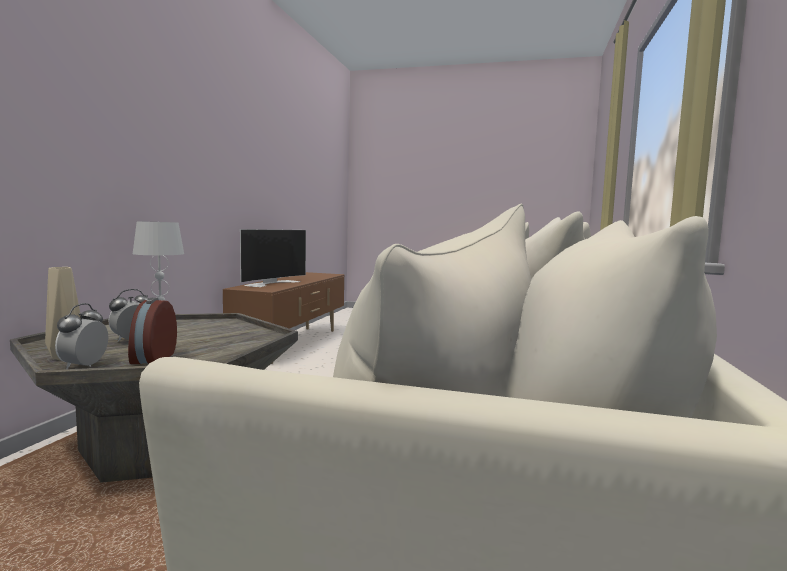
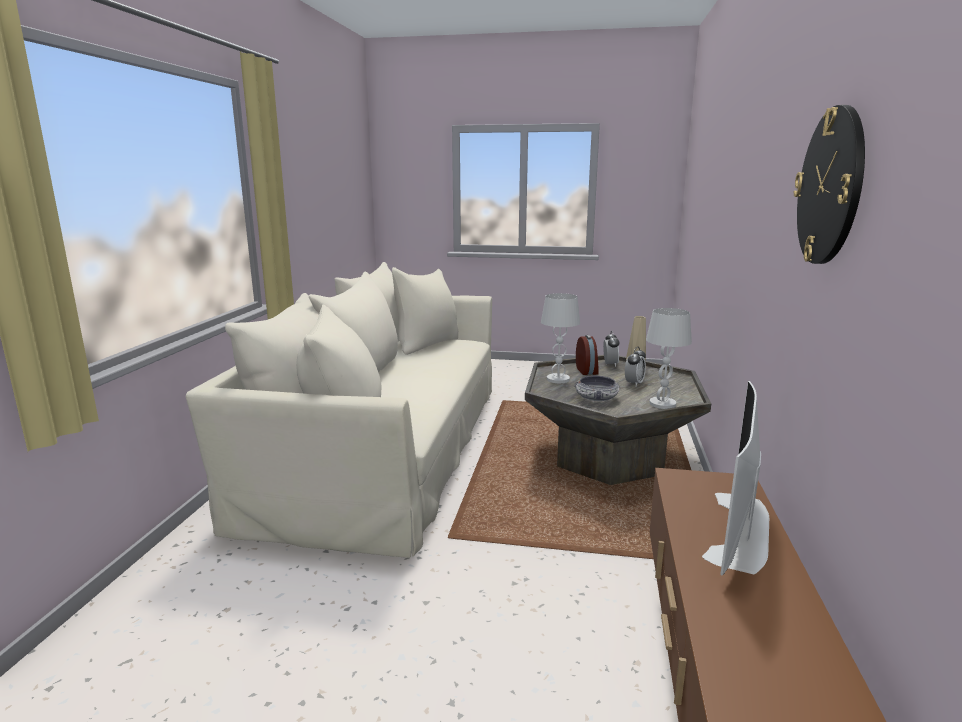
camera: 175 degrees right, 10 degrees up
none -> white table lamp [541,293,580,383]
none -> bowl [574,376,620,401]
none -> wall clock [794,105,865,264]

